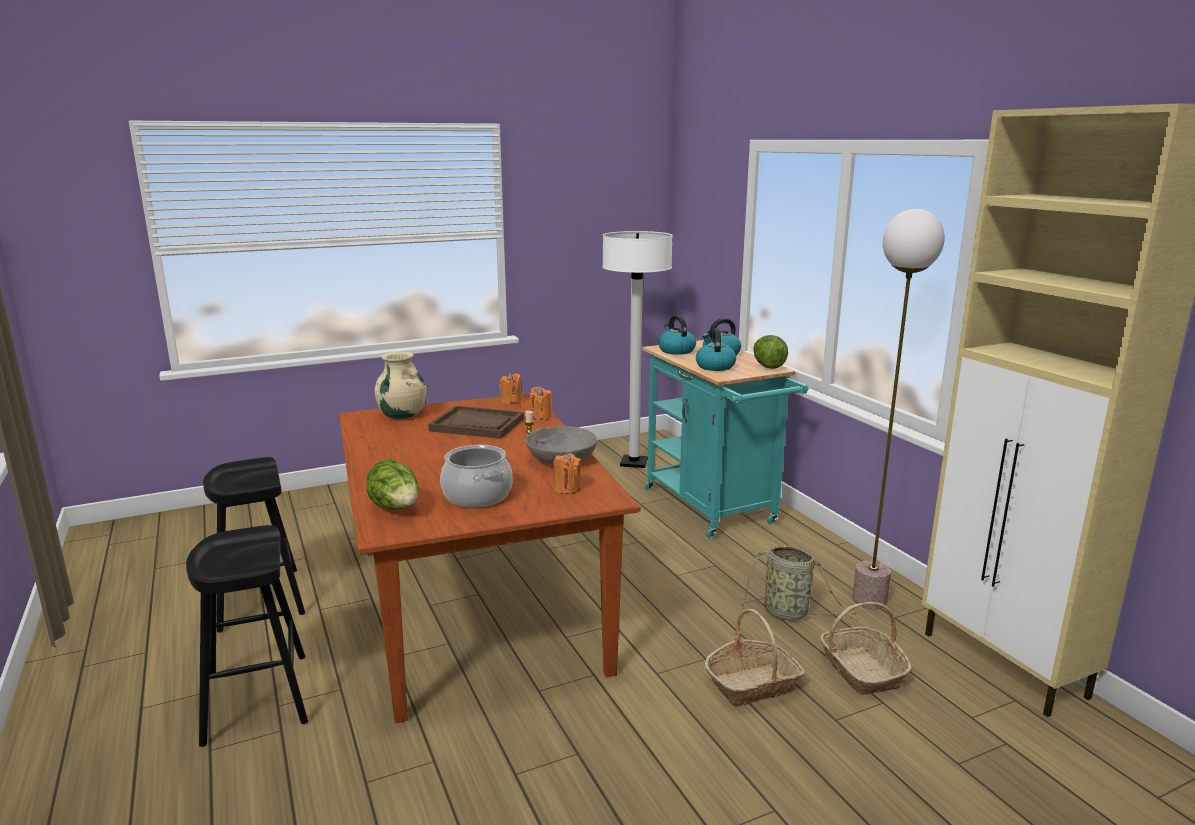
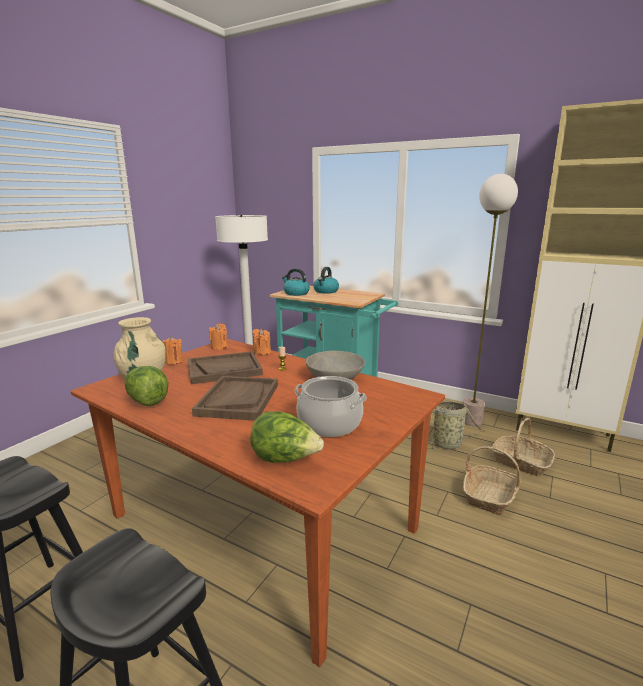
camera: 35 degrees left, 0 degrees up
orange candle [553,453,581,494] -> orange candle moved to [163,336,183,365]
kettle [696,329,736,371] -> none
lettuce [753,335,788,369] -> lettuce moved to [125,366,168,406]
none -> brown tray [192,376,278,421]

